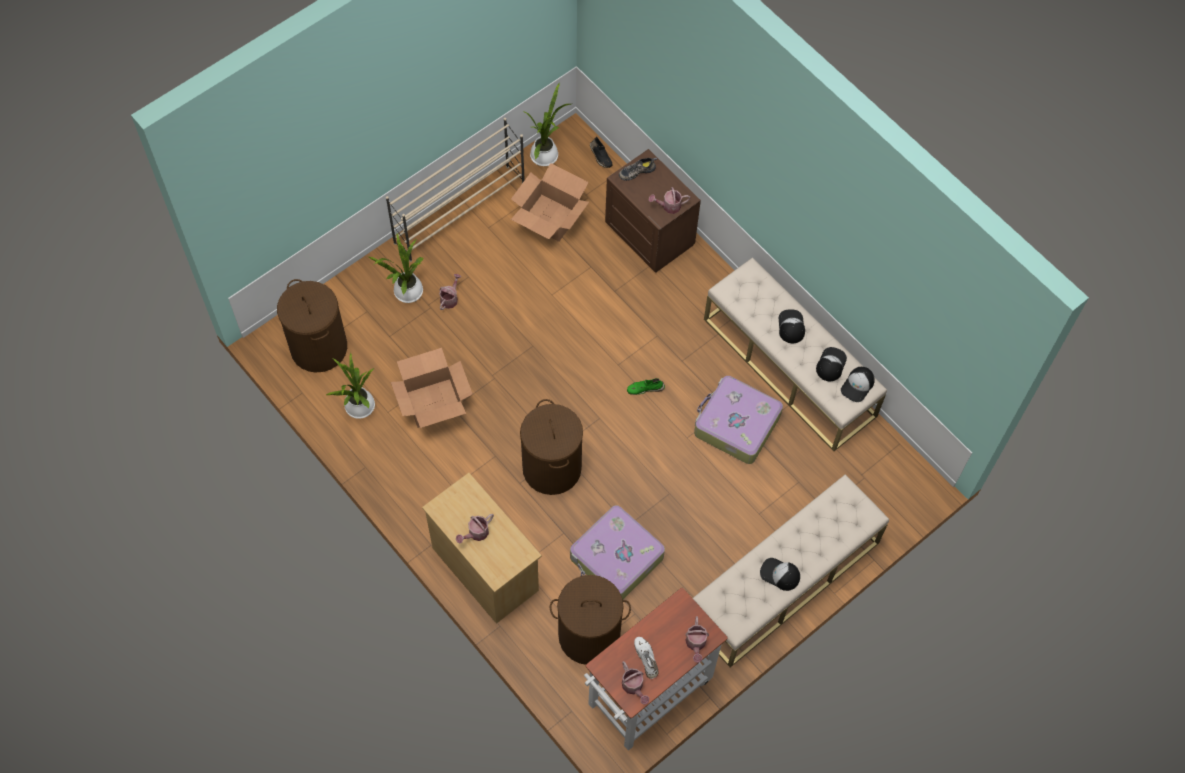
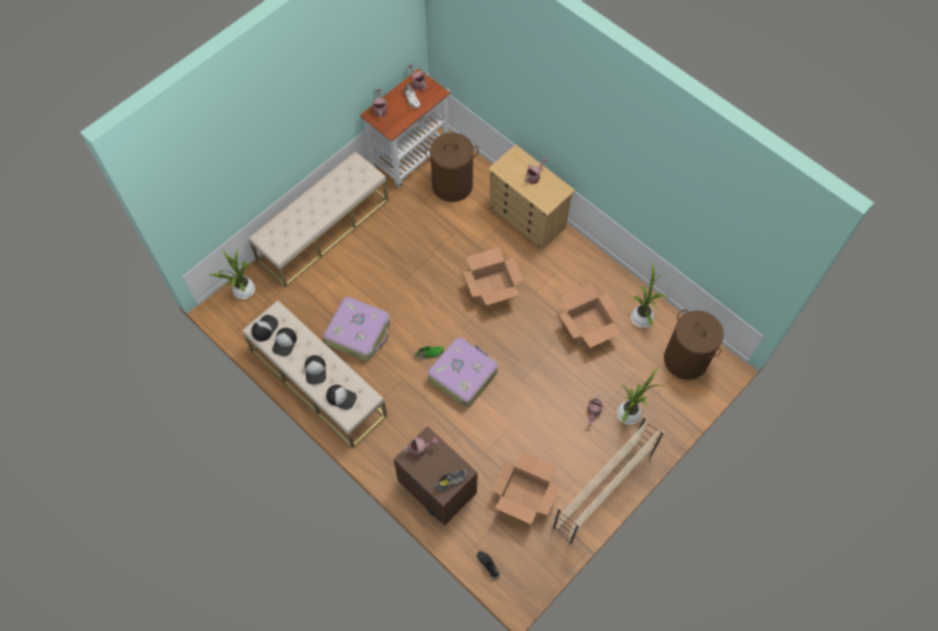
camera: 175 degrees right, 0 degrees up
brown laundry basket [520,399,583,495] -> cardboard box [463,247,524,306]
potted plant [522,82,573,166] -> potted plant moved to [209,249,255,299]
suitcase [570,505,665,599] -> suitcase moved to [428,337,498,408]
cap [760,558,800,591] -> cap moved to [326,385,357,410]

